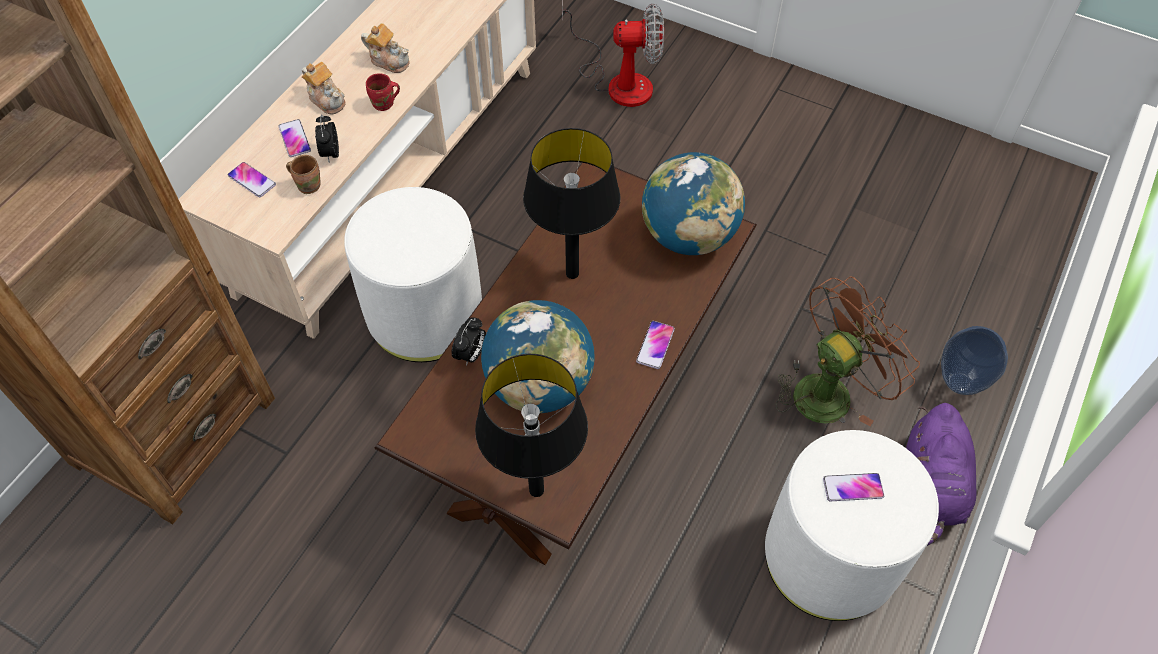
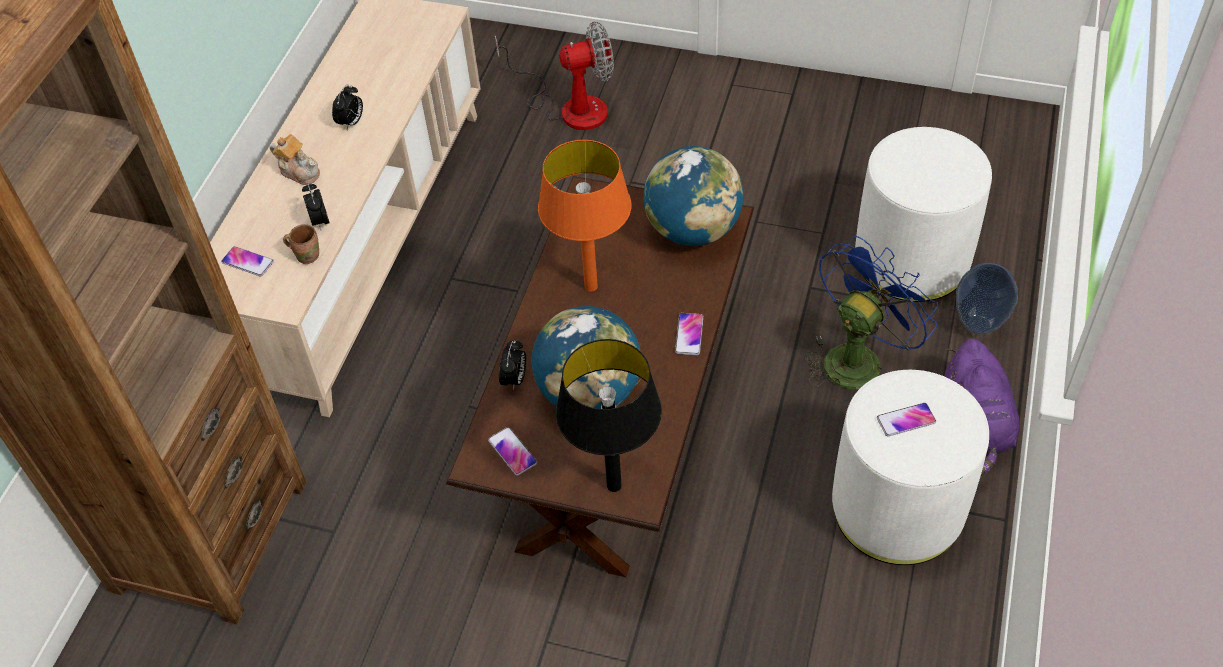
camera: 10 degrees left, 5 degrees down
phone [278,119,311,157] -> phone moved to [488,427,537,476]
white ottoman [344,187,482,362] -> white ottoman moved to [855,127,992,302]
teapot [361,23,410,73] -> alarm clock [332,84,363,130]
red mug [366,73,400,111] -> none
black table lamp [523,128,621,279] -> orange table lamp [538,140,631,292]
brown fan [775,276,920,426] -> blue fan [805,236,938,389]

